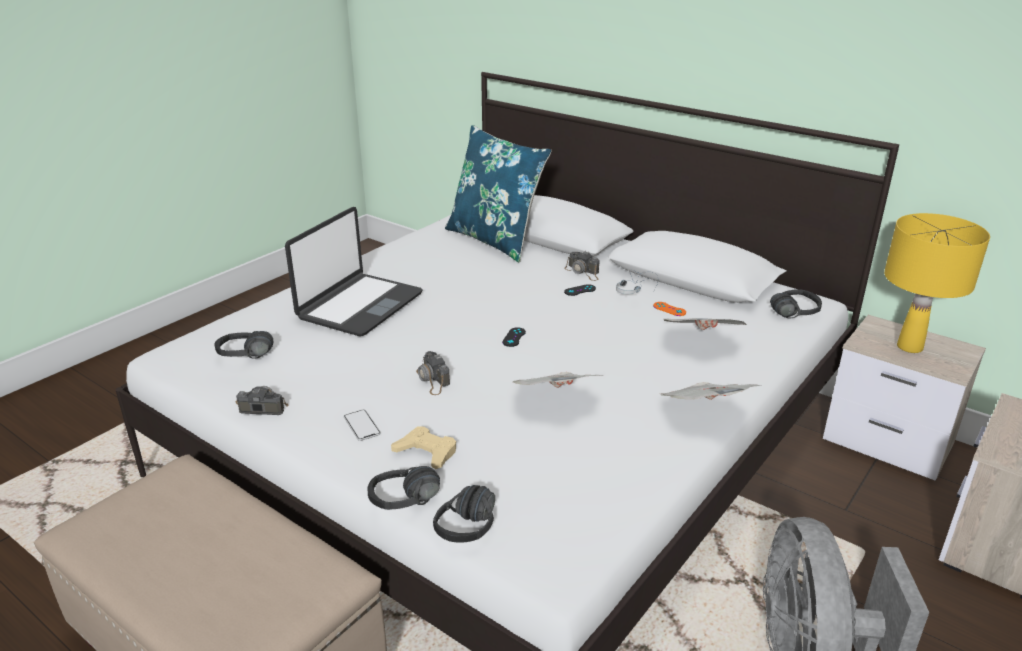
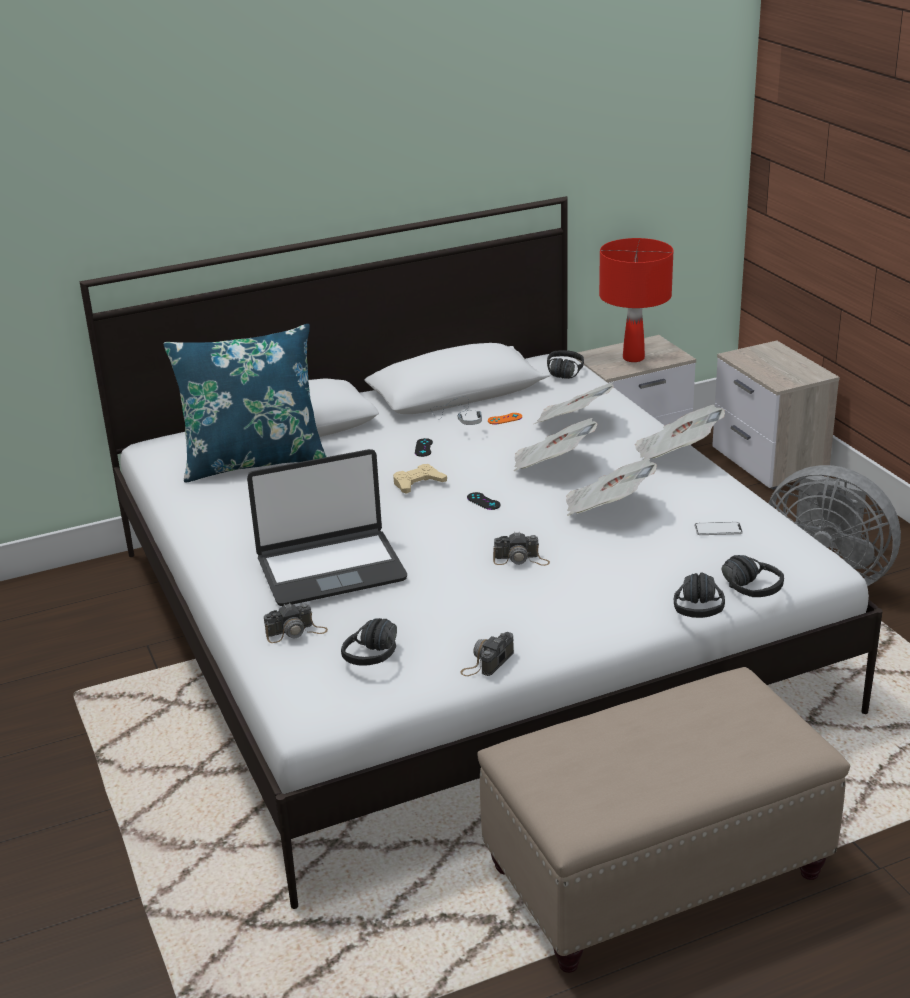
camera: 60 degrees left, 0 degrees up
laptop [285,207,423,336] -> laptop turned 105 degrees clockwise [247,449,407,606]
phone [344,410,381,441] -> phone moved to [695,522,743,535]
beige game controller [391,426,456,469] -> beige game controller moved to [393,464,447,494]
camera [564,251,600,281] -> camera moved to [264,603,328,643]
yellow table lamp [884,213,990,353] -> red table lamp [599,238,673,362]
none -> newspaper [513,418,597,471]

